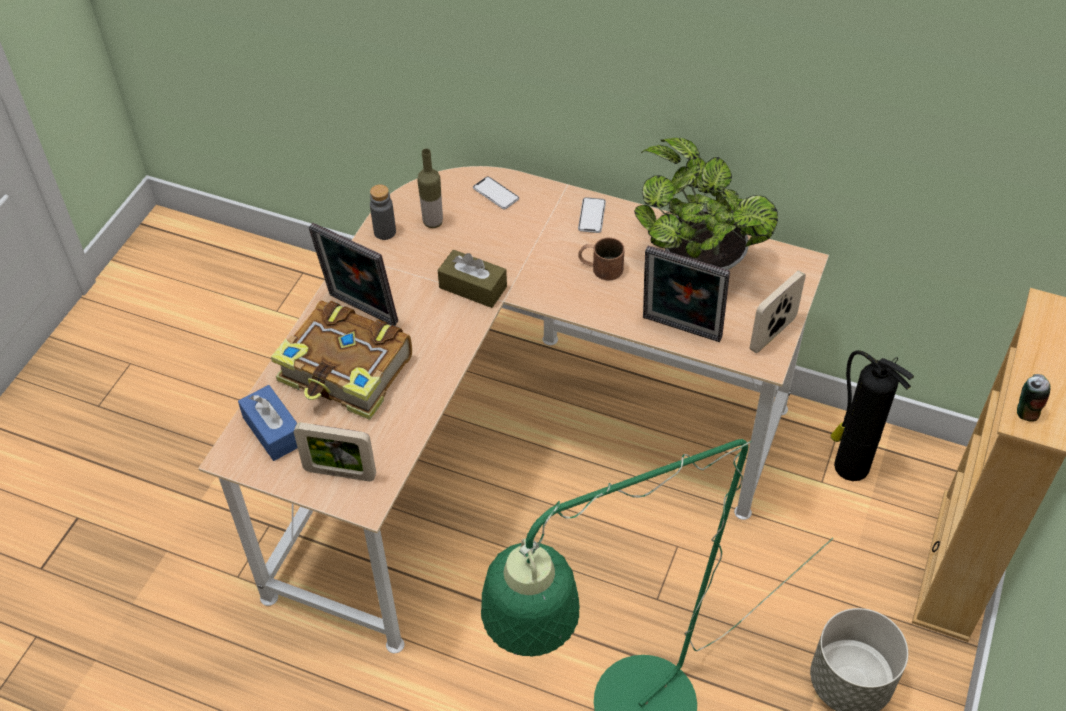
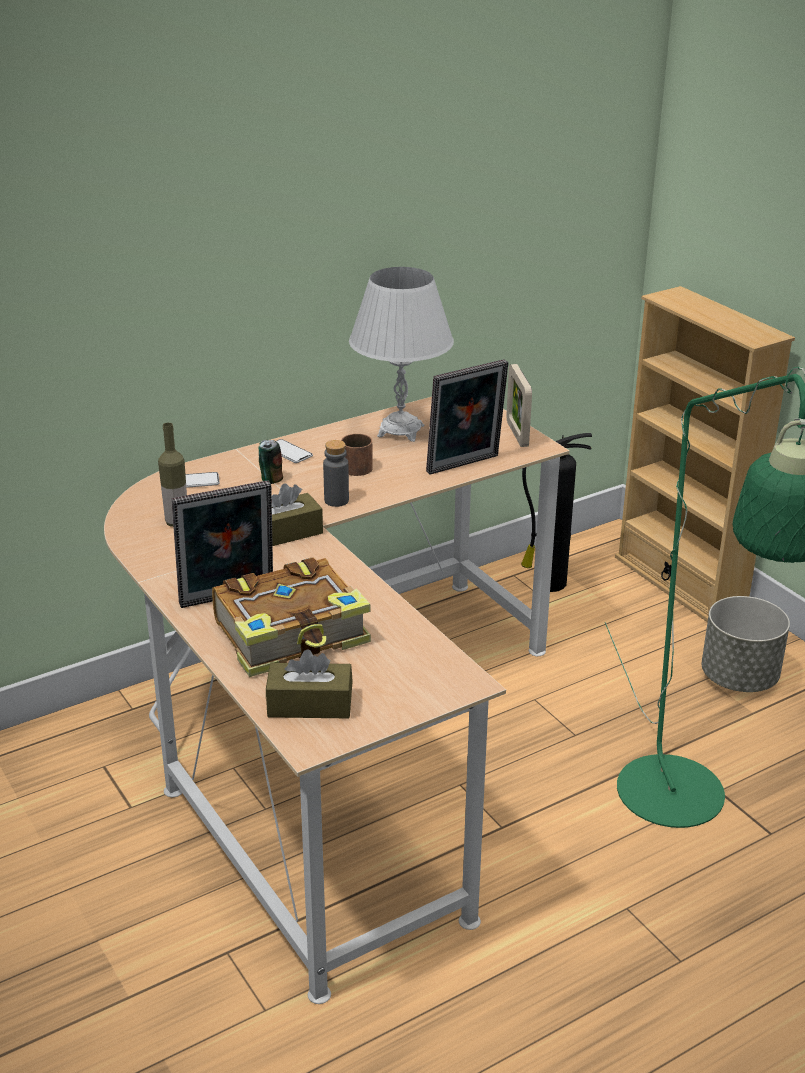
camera: 55 degrees left, 20 degrees down
blue tissue box [238,385,298,461] -> brown tissue box [266,649,353,719]
picture frame [294,422,376,481] -> none
grey bottle [370,184,396,240] -> grey bottle moved to [323,440,349,507]
potted plant [634,138,778,270] -> white table lamp [349,267,454,442]
can [1017,374,1050,422] -> can moved to [259,440,283,484]

